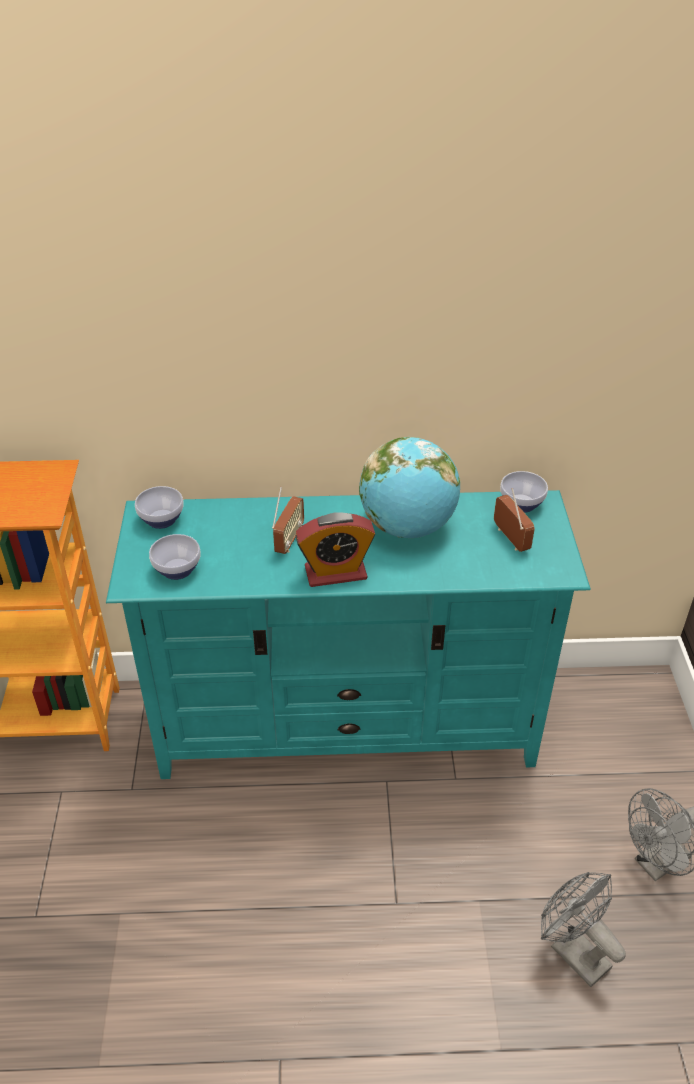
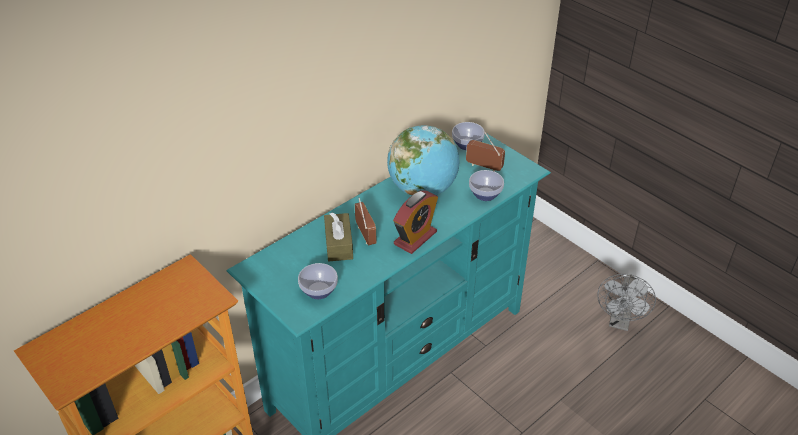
camera: 40 degrees left, 0 degrees up
bowl [135,486,183,529] -> bowl moved to [469,170,504,201]
grey fan [541,872,626,987] -> none
none -> brown tissue box [324,213,353,262]

